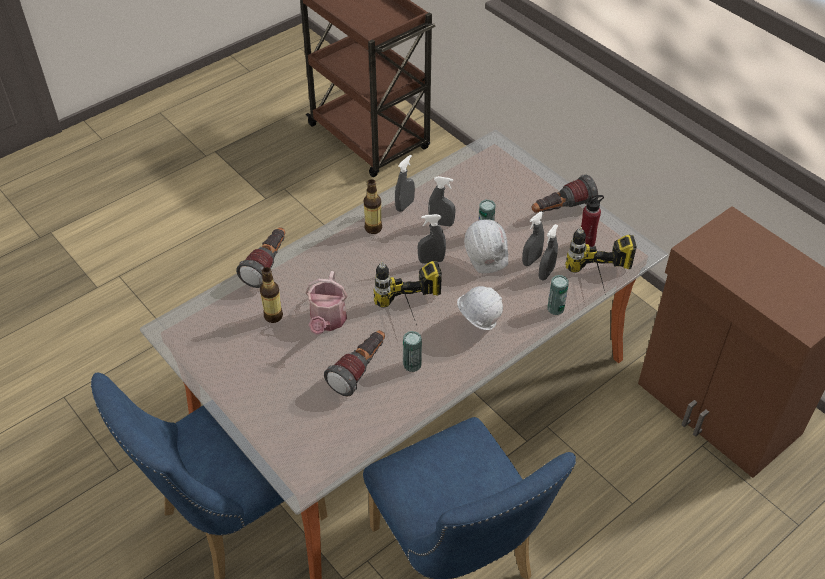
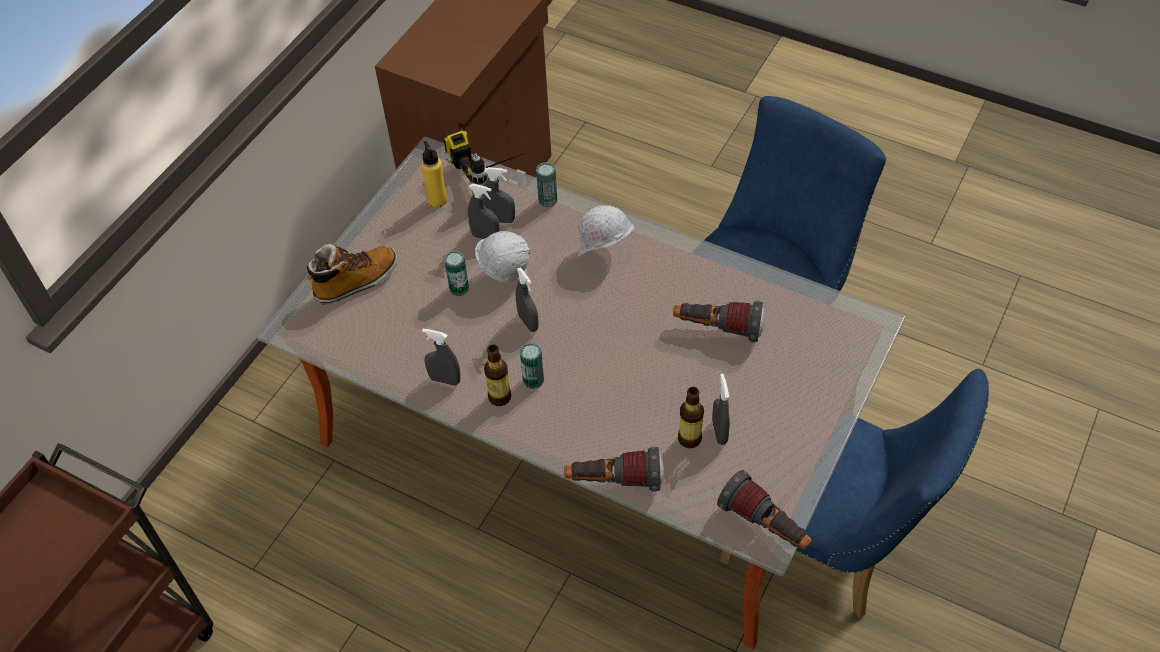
camera: 110 degrees left, 5 degrees up
watering can [305,271,348,335] -> none
power drill [373,261,442,325] -> none
can [403,331,422,372] -> can moved to [520,343,544,389]
grey spray bottle [428,176,456,226] -> grey spray bottle moved to [712,374,730,445]
flashlight [531,175,598,213] -> flashlight moved to [717,470,812,549]
red bottle [581,195,604,247] -> yellow bottle [421,141,447,207]
none -> boot [306,243,397,304]

